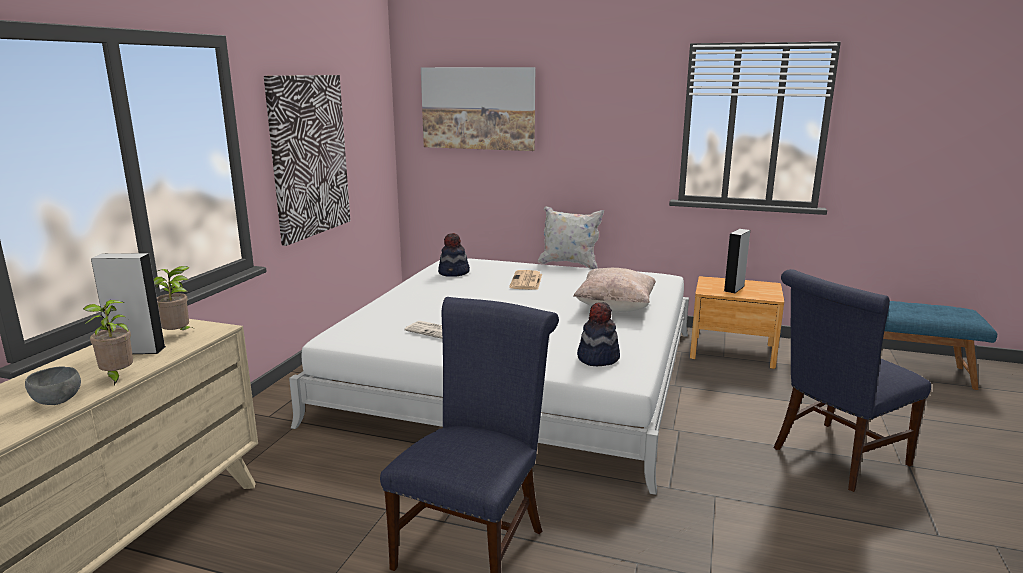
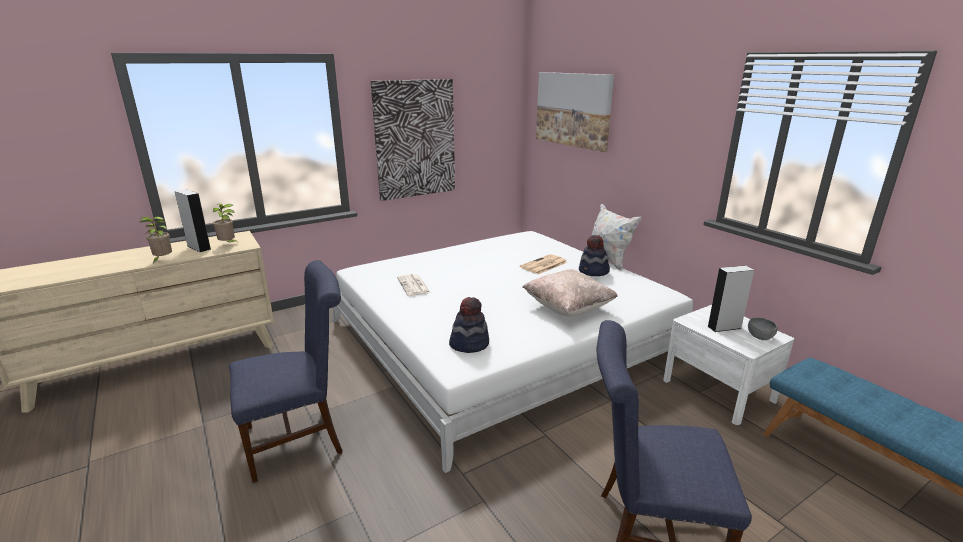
camera: 40 degrees right, 5 degrees up
grey bowl [25,366,81,405] -> grey bowl moved to [748,317,777,340]
hat [438,233,470,277] -> hat moved to [579,235,610,276]
brown nightstand [690,276,784,369] -> white nightstand [663,305,794,425]

